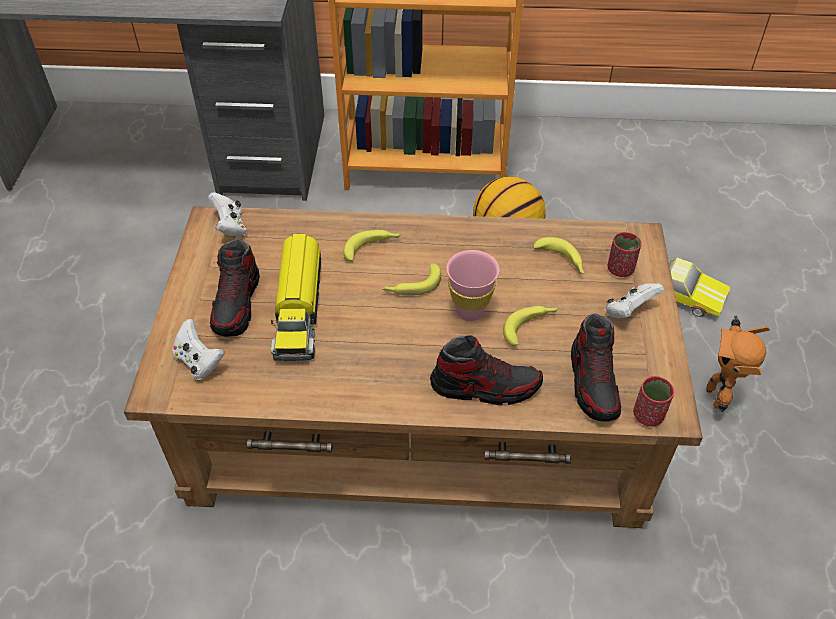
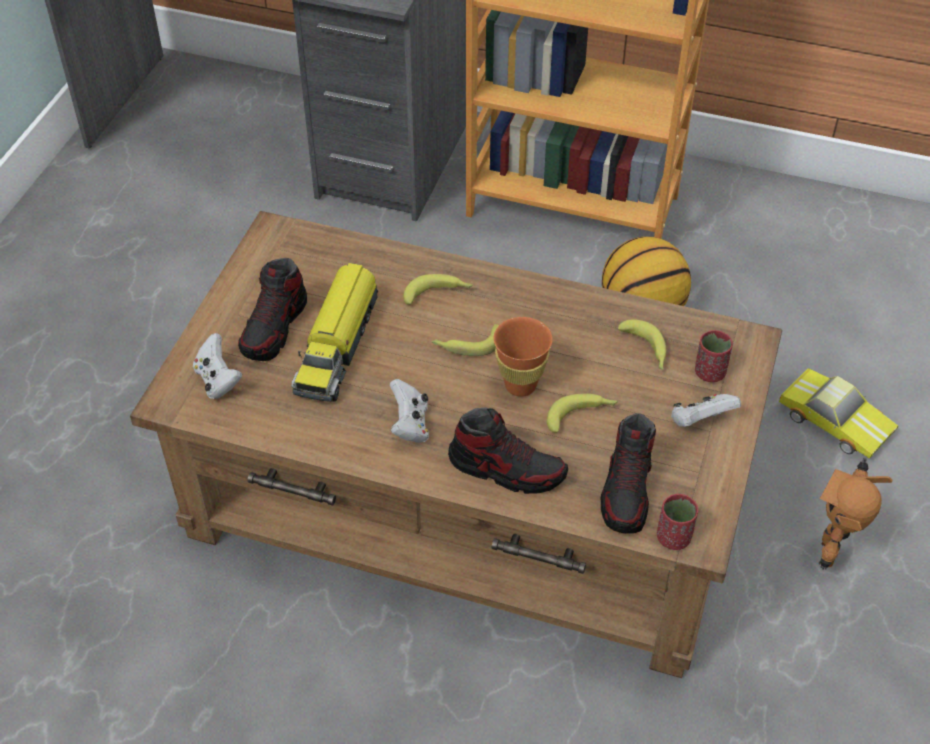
camera: 15 degrees right, 0 degrees up
white game controller [208,192,247,237] -> white game controller moved to [390,379,429,443]
pink cup [447,250,499,321] -> orange cup [494,317,553,397]

